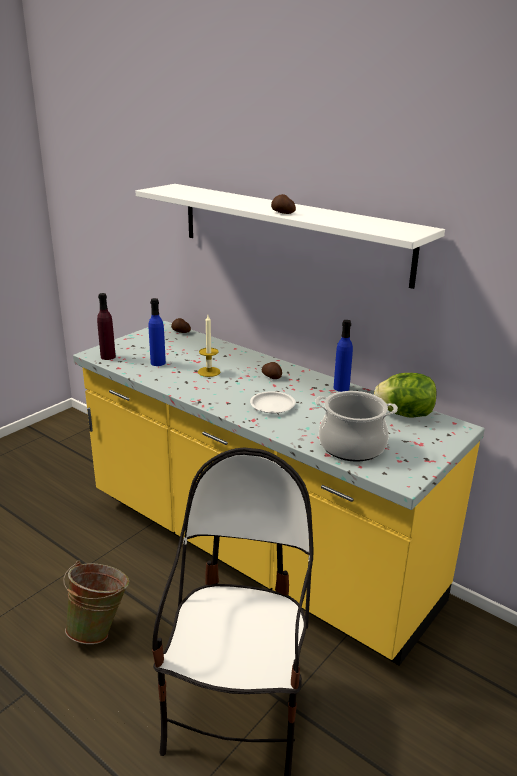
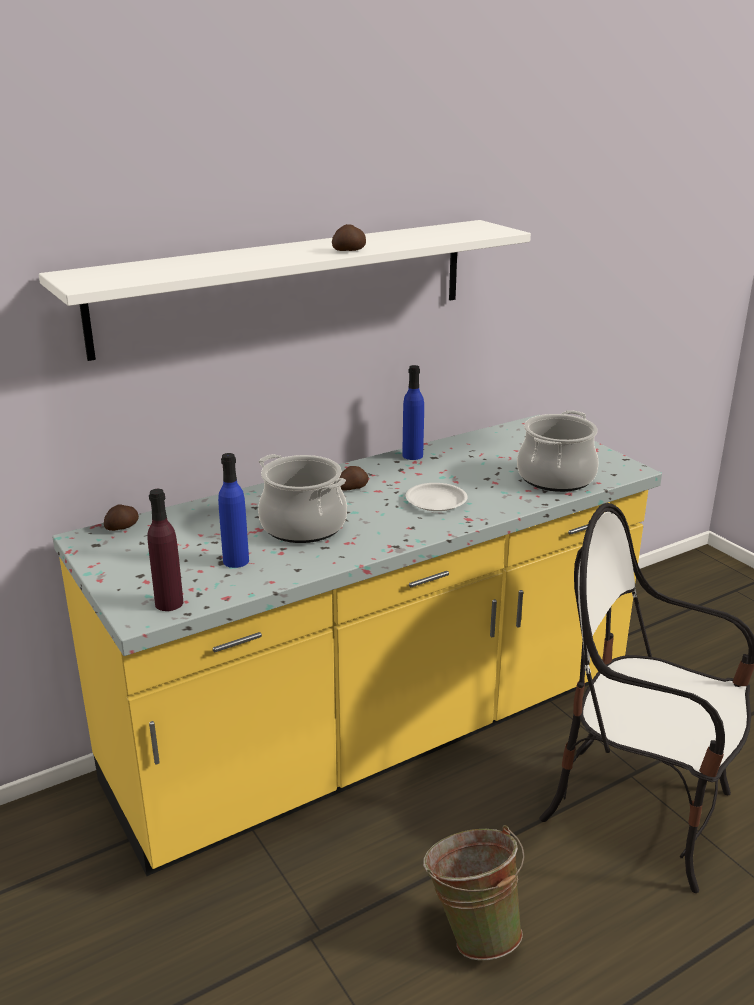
camera: 70 degrees left, 0 degrees up
candle [198,315,221,377] -> cooking pot [258,454,347,543]
lettuce [374,373,436,417] -> none

